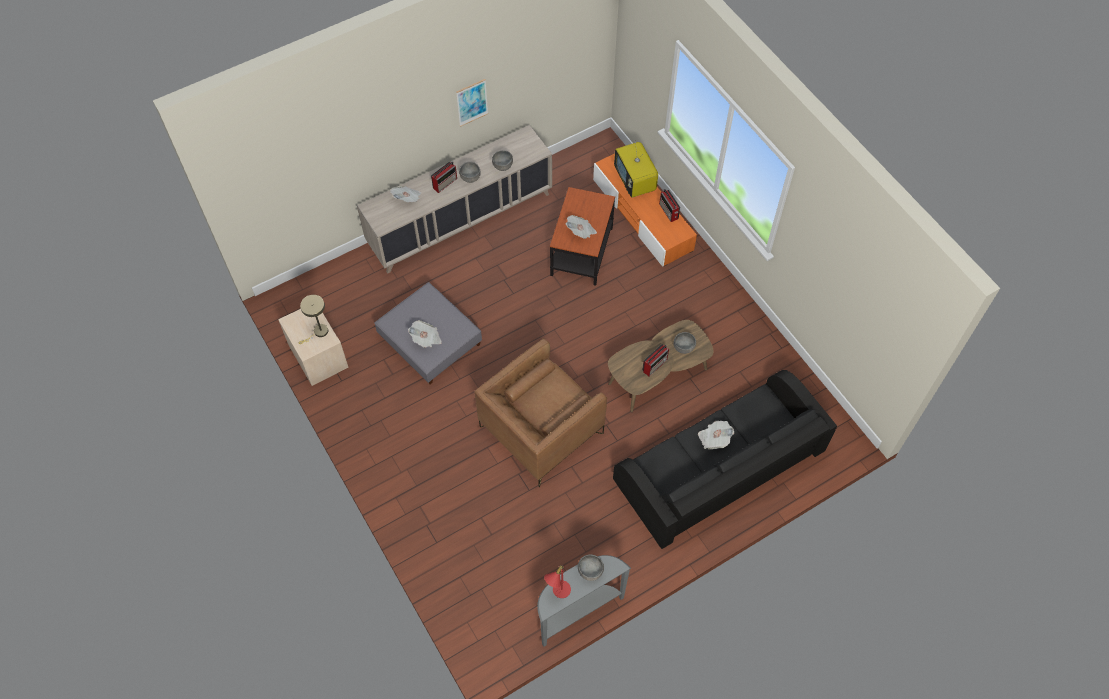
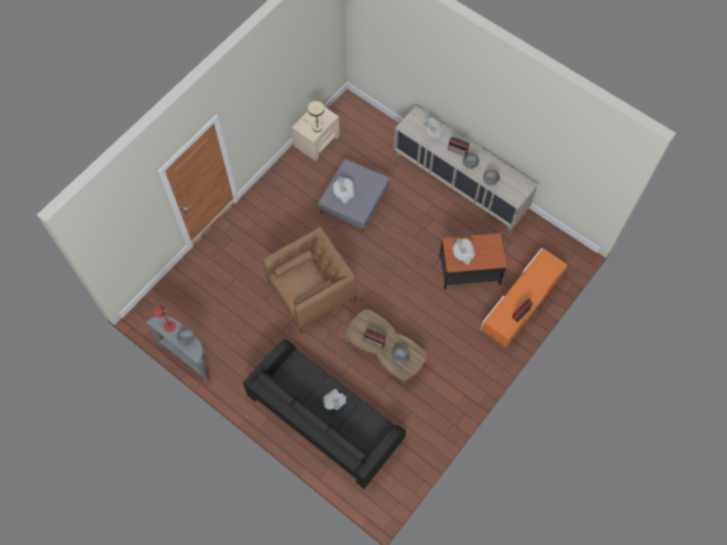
camera: 70 degrees right, 5 degrees up
picture [456,79,488,127] -> none
brown armchair [474,338,607,487] -> brown armchair turned 120 degrees clockwise [263,227,356,333]
television [614,140,658,198] -> none

